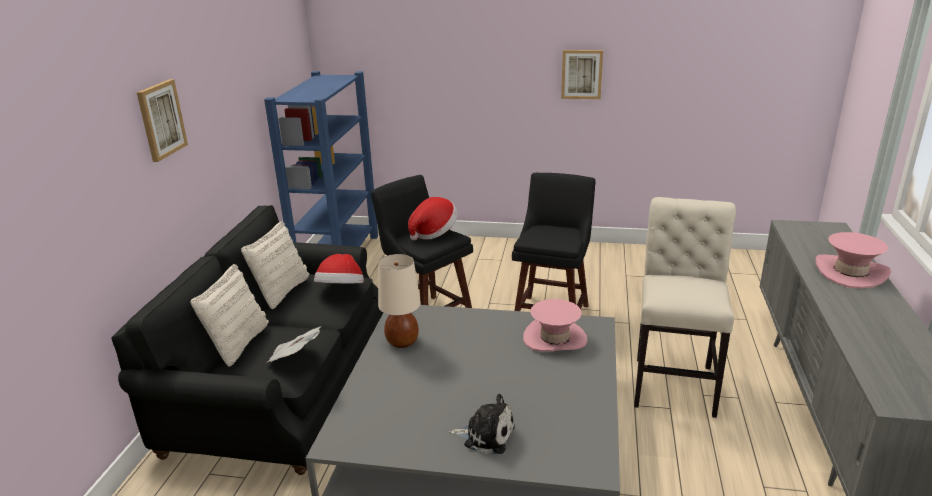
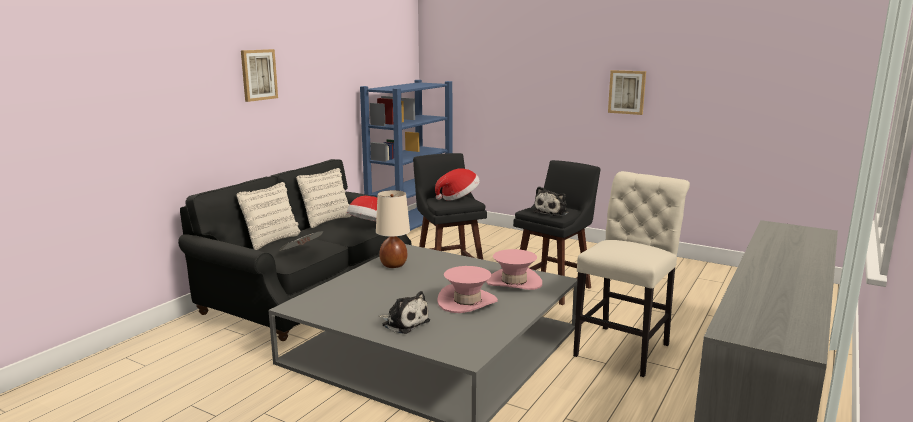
camera: 20 degrees right, 10 degrees down
pink hat [816,232,891,289] -> pink hat moved to [437,266,498,313]
none -> plush toy [533,186,569,216]

